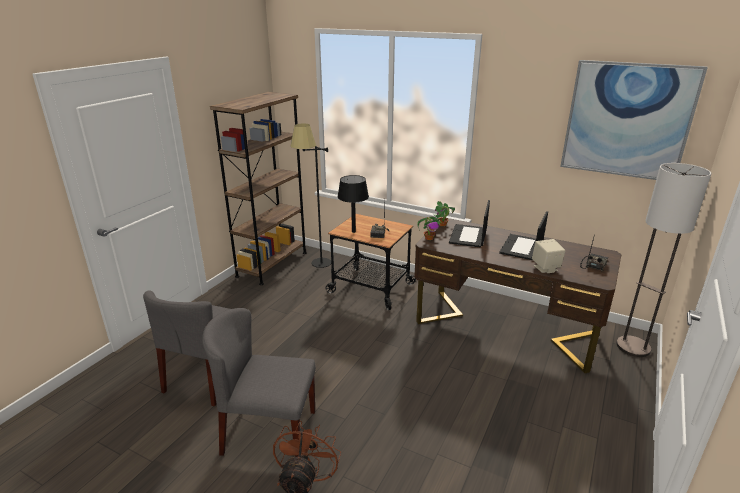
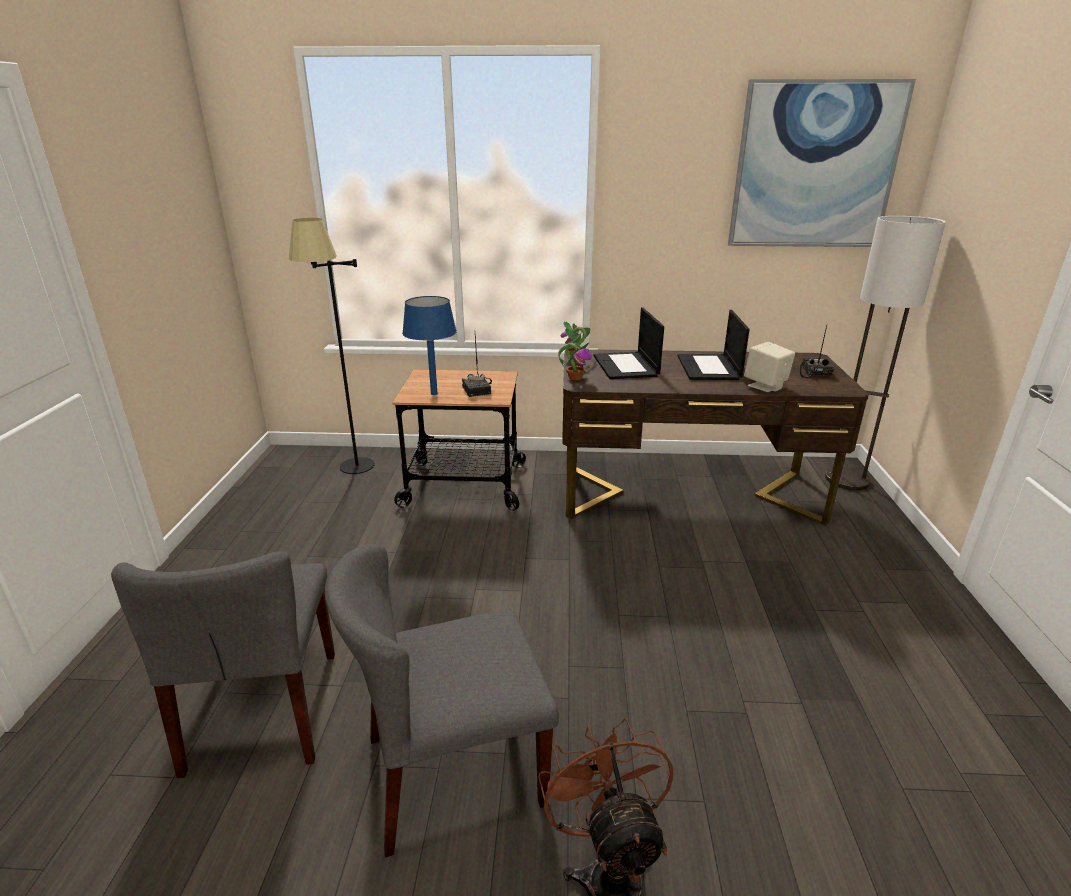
camera: 25 degrees left, 0 degrees up
brown bookcase [210,92,307,285] -> none
black table lamp [338,175,369,233] -> blue table lamp [402,296,457,395]

